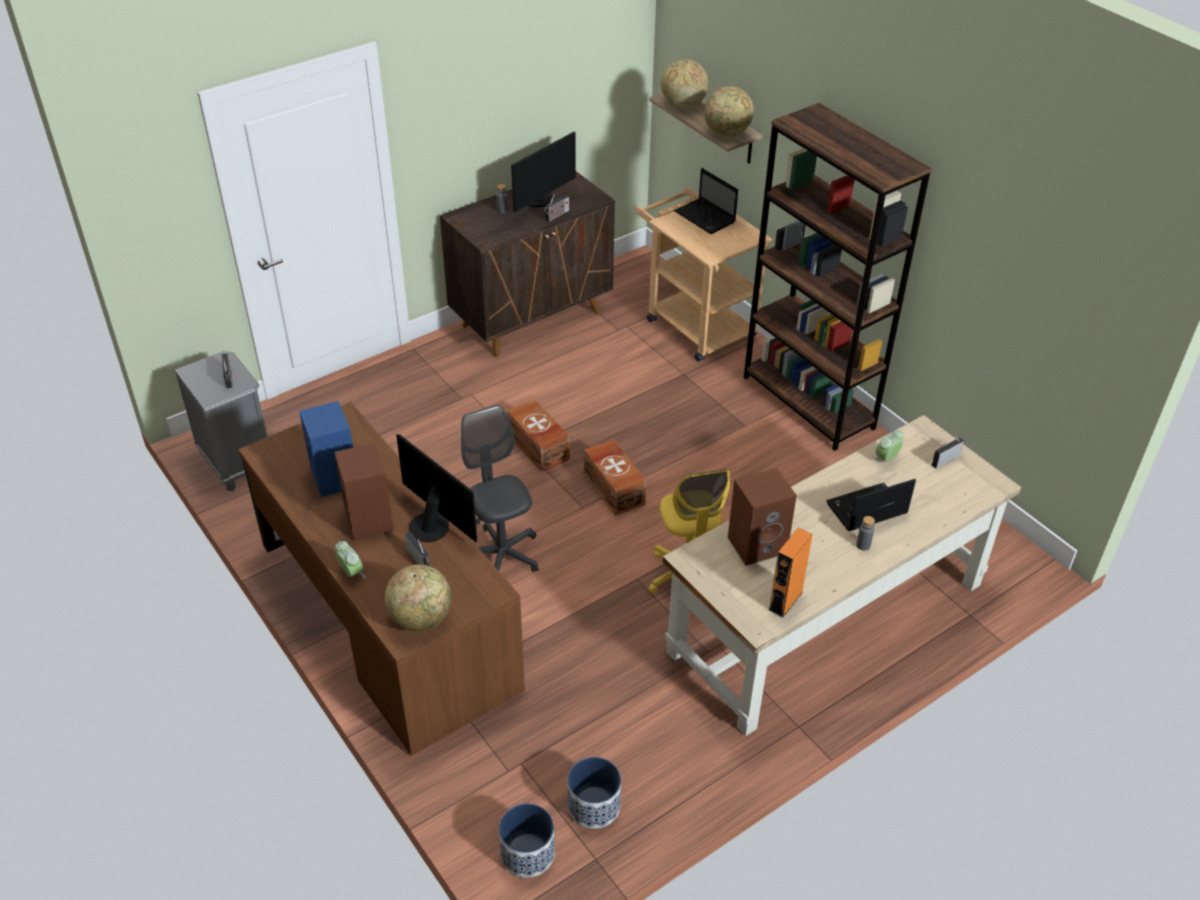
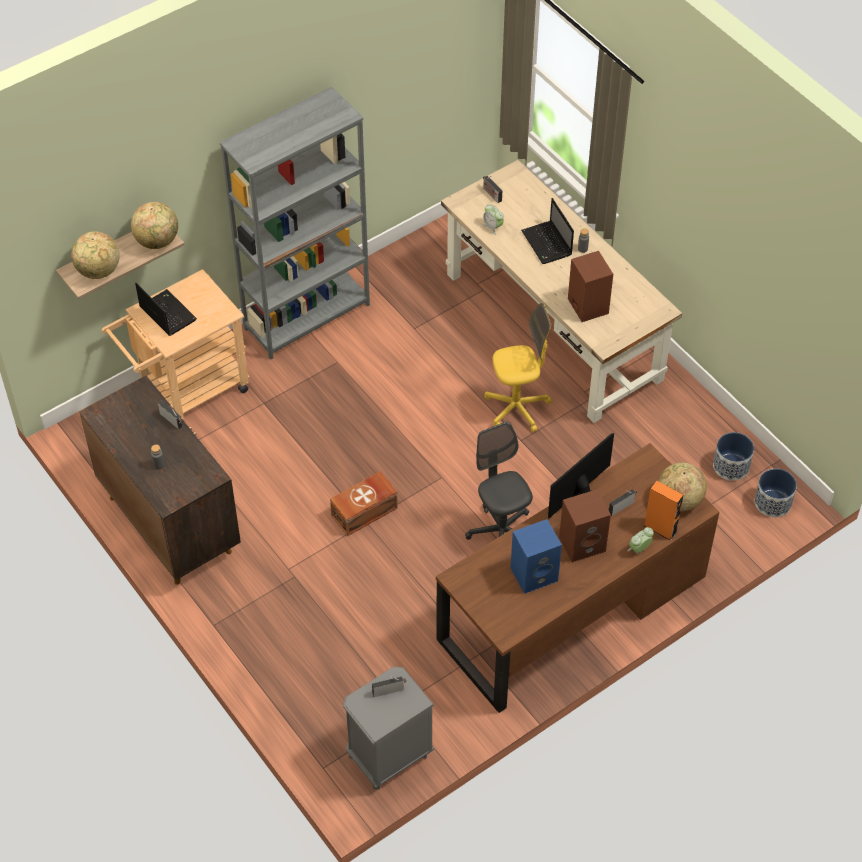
camera: 90 degrees left, 10 degrees up
grey office chair [461,405,538,572] -> grey office chair turned 90 degrees clockwise [465,421,533,540]
monitor [511,131,576,212] -> none
brown storage box [584,439,646,516] -> none
laptop [674,168,738,234] -> laptop turned 90 degrees counterclockwise [135,283,197,336]
brown bookcase [744,103,932,451] -> grey bookcase [220,87,370,359]
orange speaker [768,528,813,618] -> orange speaker moved to [644,481,683,541]

